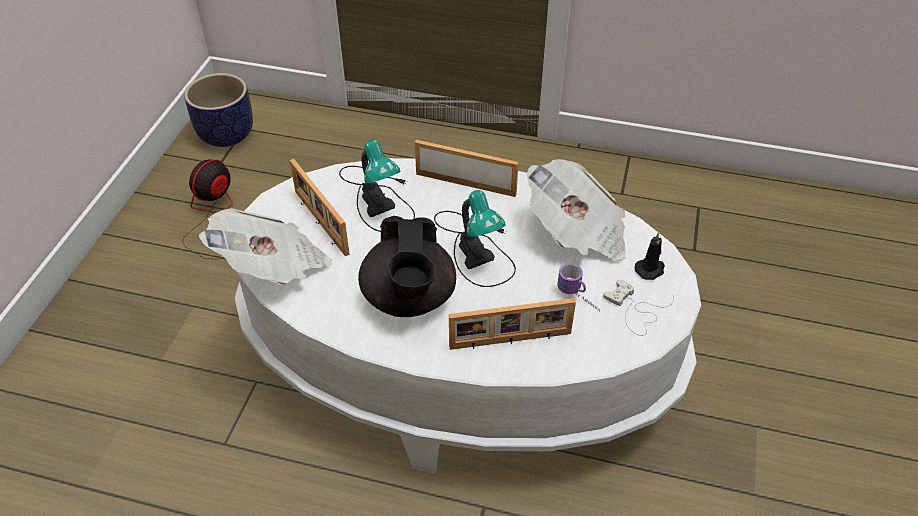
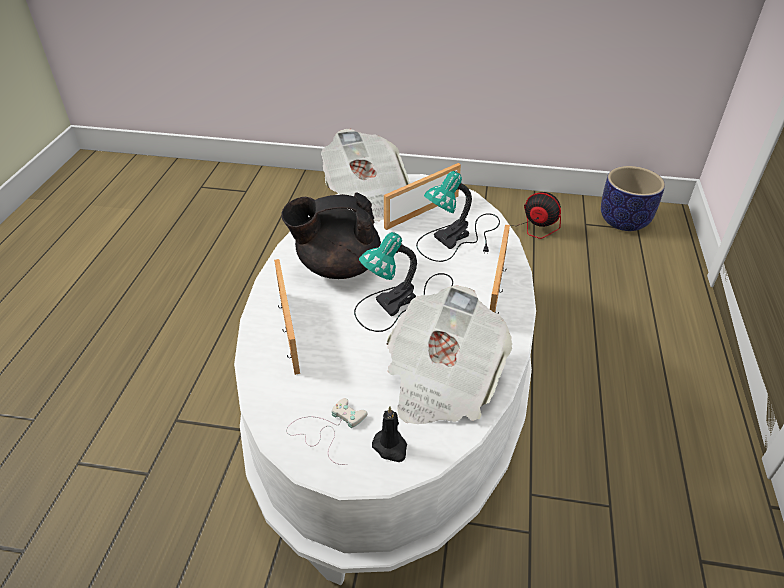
camera: 85 degrees right, 5 degrees down
mug [557,263,600,312] -> none

